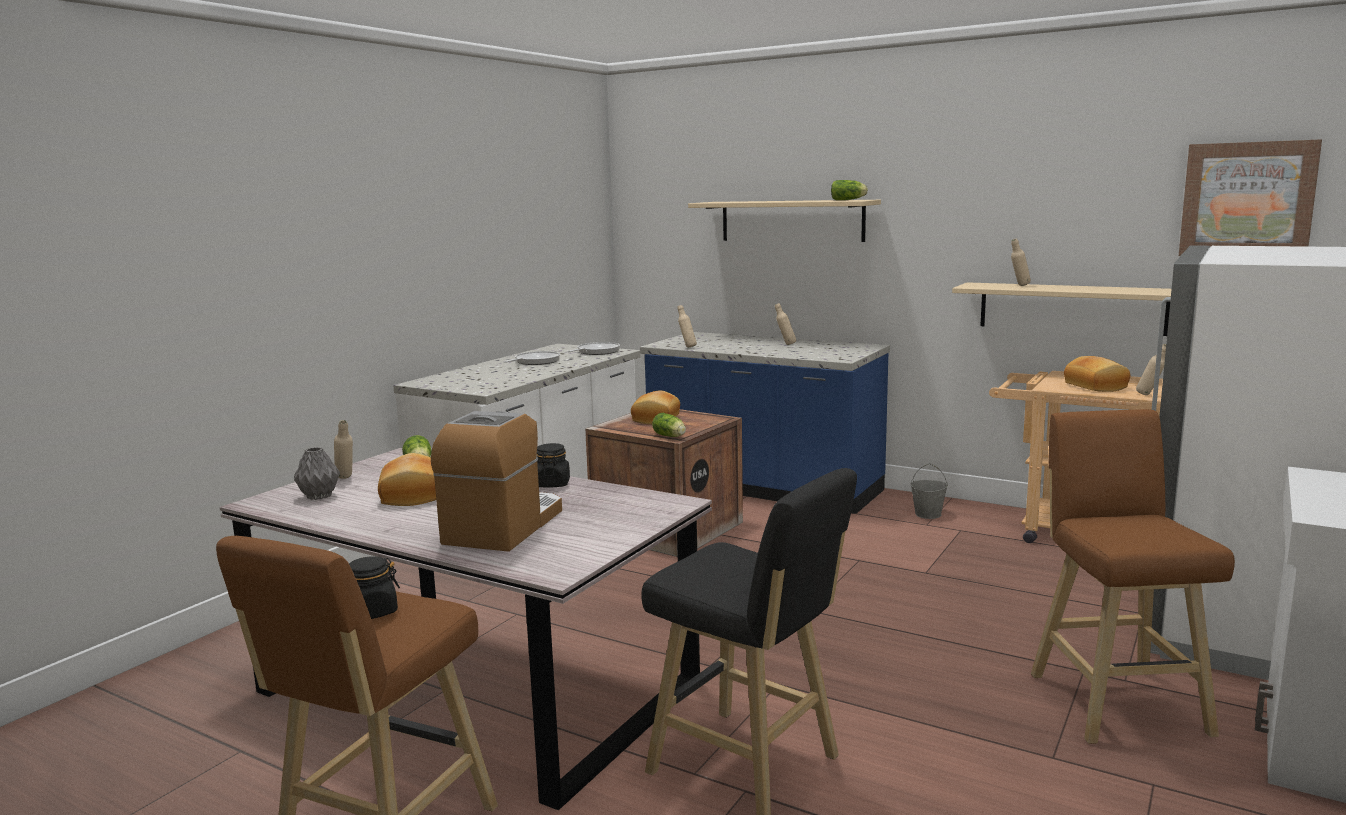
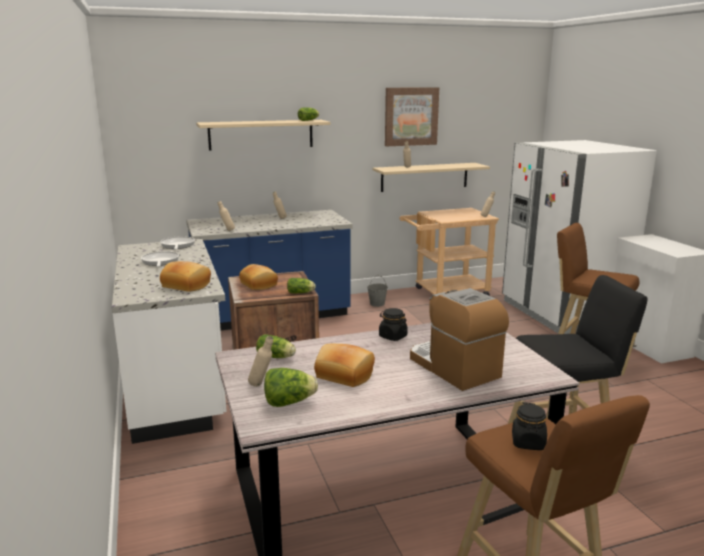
camera: 50 degrees left, 5 degrees up
grey vase [294,447,340,500] -> lettuce [264,368,318,407]
bread [1064,356,1130,392] -> bread moved to [160,261,211,292]
picture [1179,139,1322,256] -> picture moved to [385,87,439,146]

